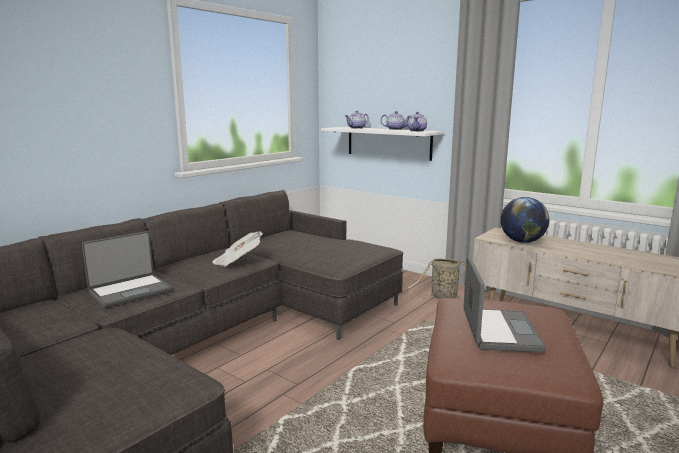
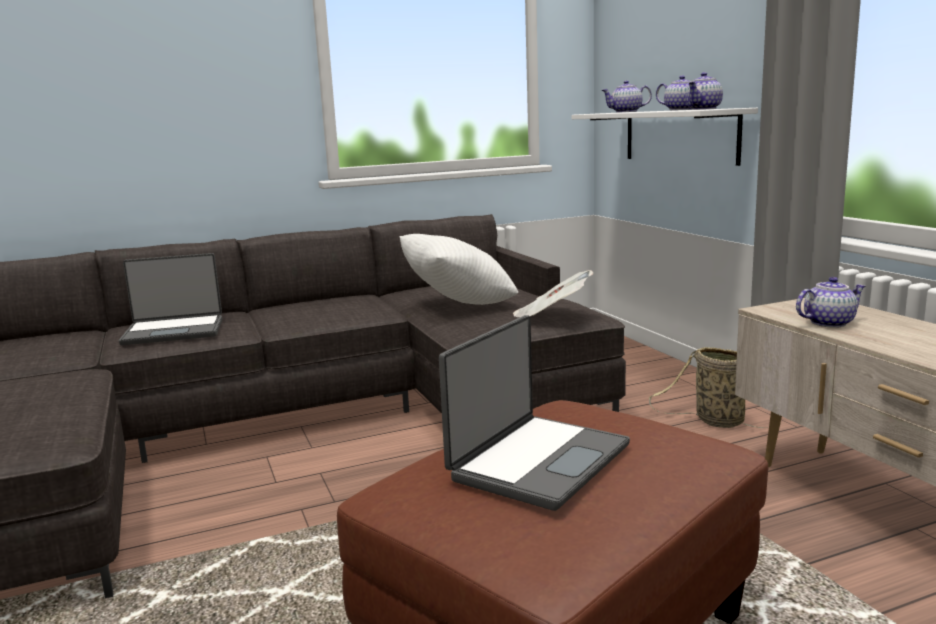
camera: 30 degrees right, 0 degrees up
newspaper [212,232,263,267] -> newspaper moved to [513,270,593,317]
globe [501,197,550,243] -> teapot [796,277,866,328]
none -> white pillow [399,234,518,305]

